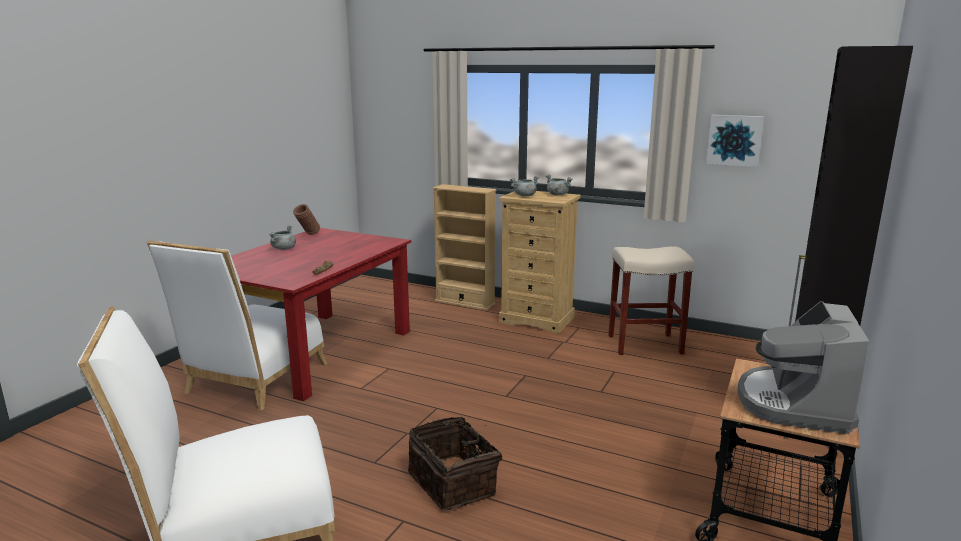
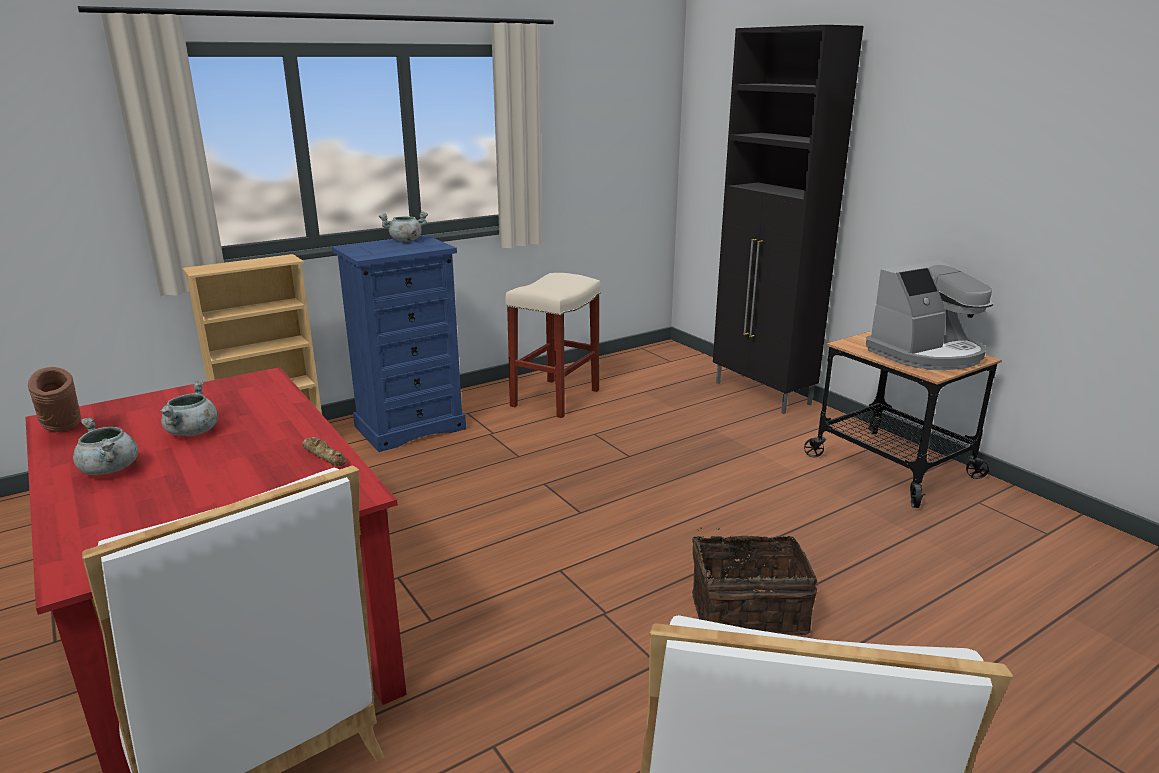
camera: 60 degrees left, 5 degrees up
beige dresser [499,191,581,334] -> blue dresser [332,235,466,452]
grey cooking pot [510,176,539,196] -> grey cooking pot moved to [159,381,218,436]
picture [706,115,764,167] -> none
coffee machine [737,301,869,434] -> coffee machine turned 75 degrees counterclockwise [866,260,994,370]

